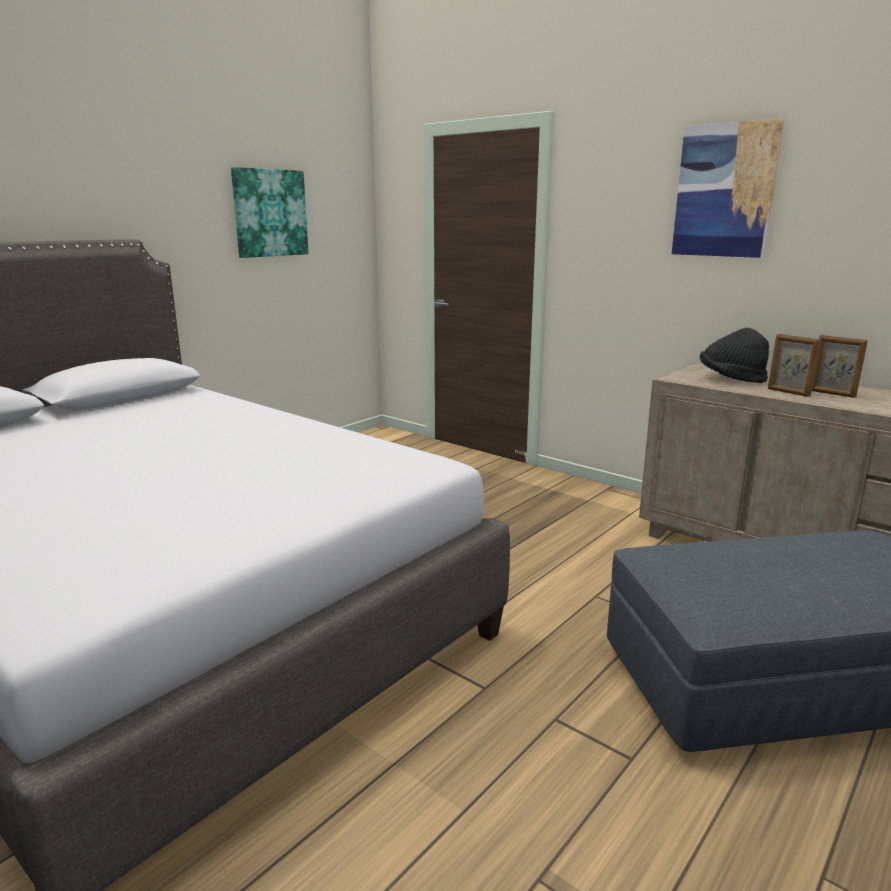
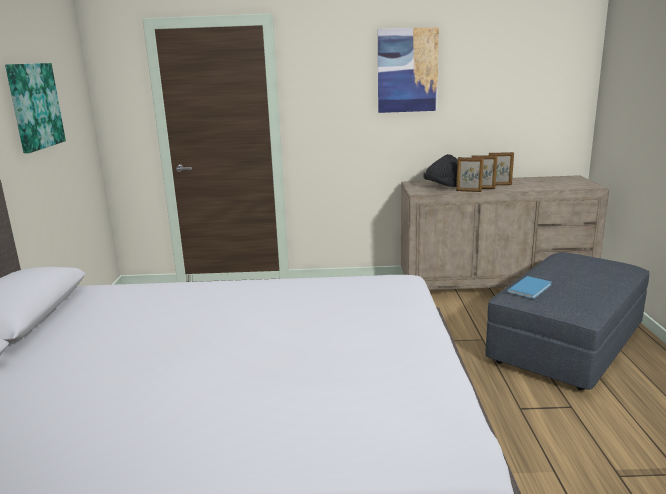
camera: 40 degrees left, 0 degrees up
none -> picture frame [456,157,484,192]
none -> blue book [507,276,552,299]

